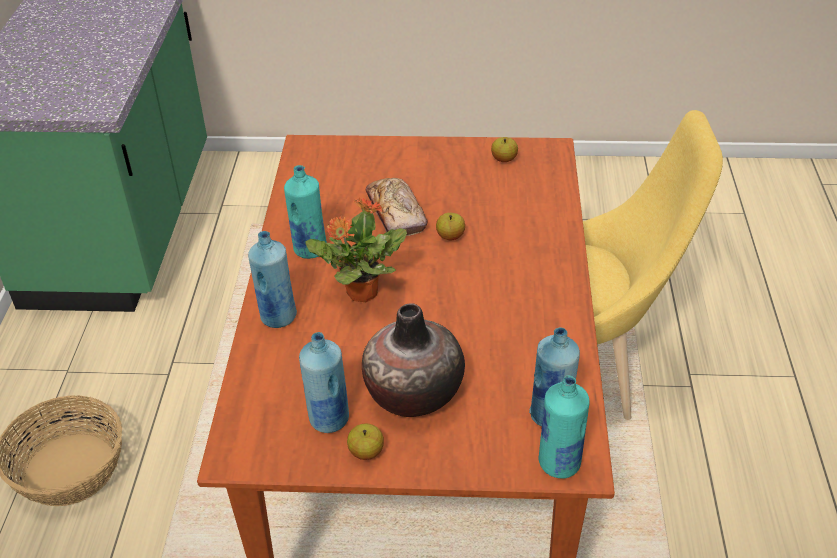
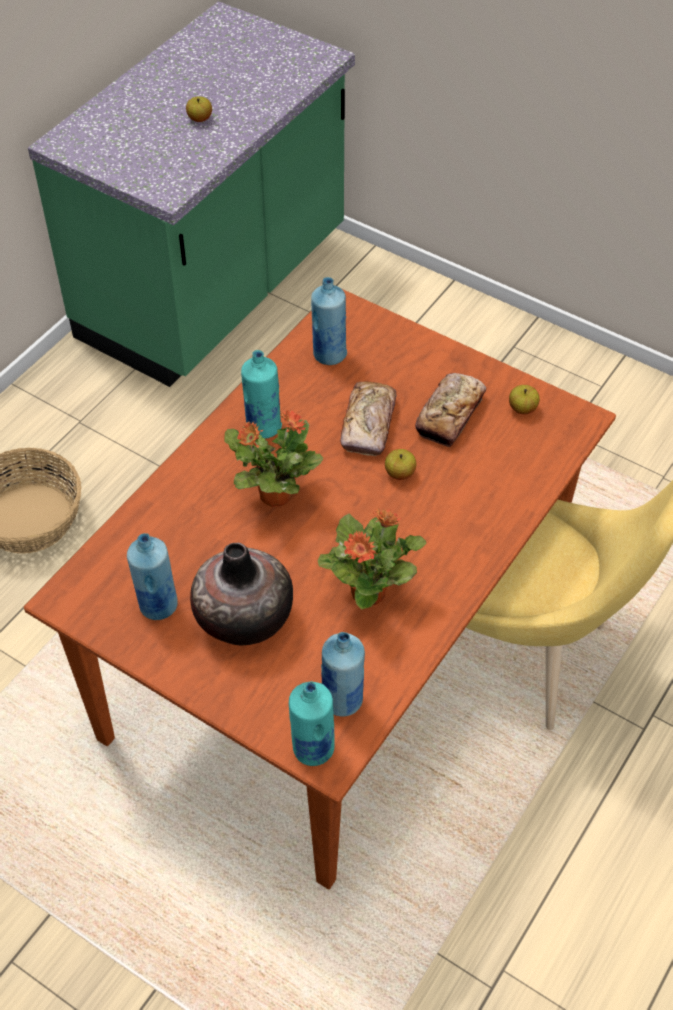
camera: 30 degrees right, 10 degrees up
blue bottle [248,231,297,328] -> blue bottle moved to [311,277,347,365]
apple [347,424,384,460] -> apple moved to [186,96,212,122]
none -> potted plant [318,508,426,610]
none -> bread [415,373,486,447]

